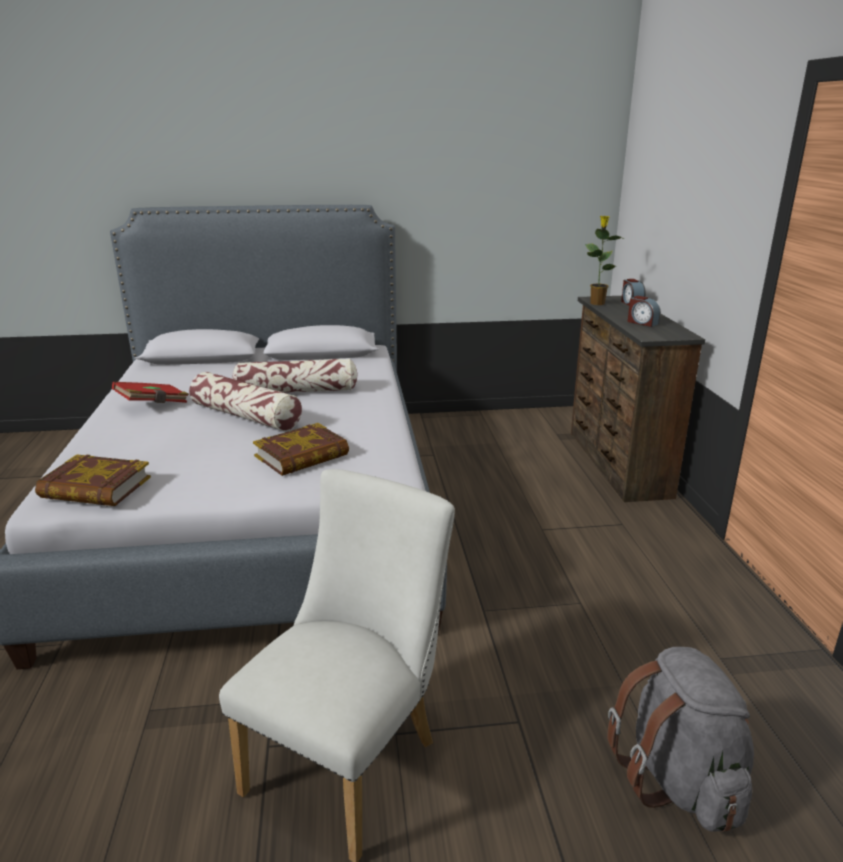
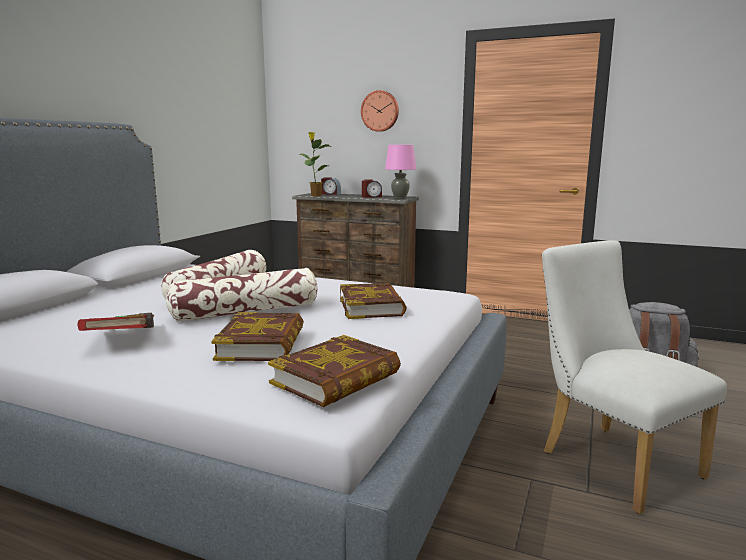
camera: 60 degrees left, 10 degrees down
none -> book [211,312,304,361]
none -> wall clock [361,90,399,132]
none -> pink table lamp [385,145,416,199]

